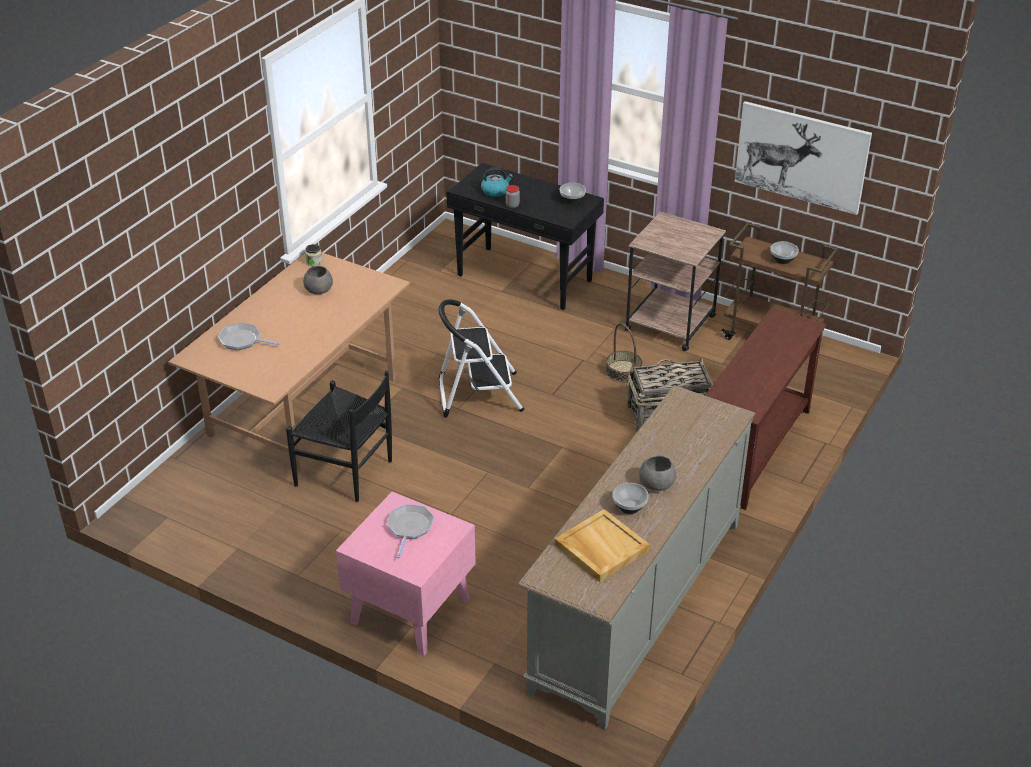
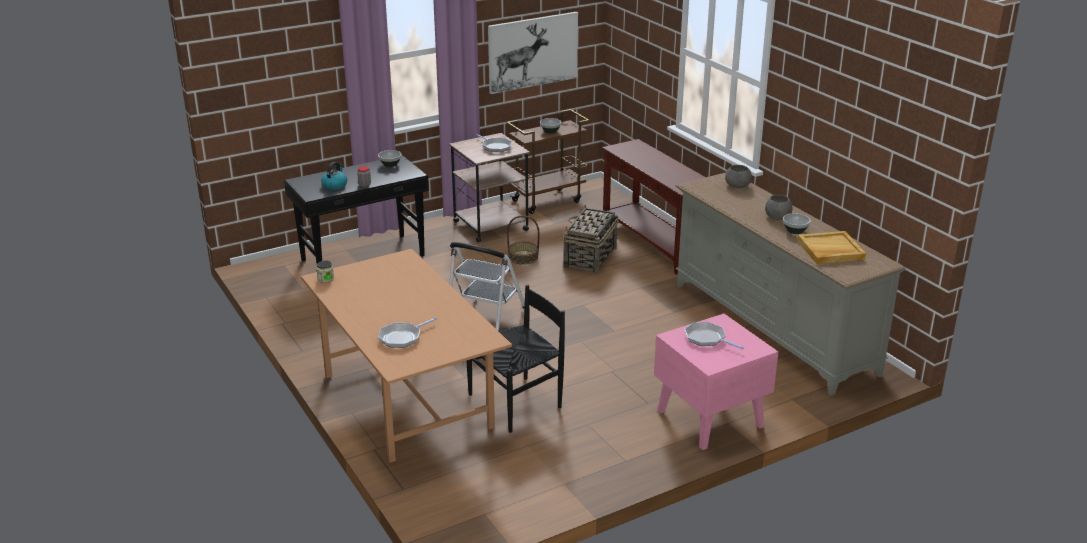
camera: 60 degrees left, 10 degrees down
grey bowl [303,266,333,295] -> grey bowl moved to [725,165,752,188]
none -> frying pan [477,134,512,152]

